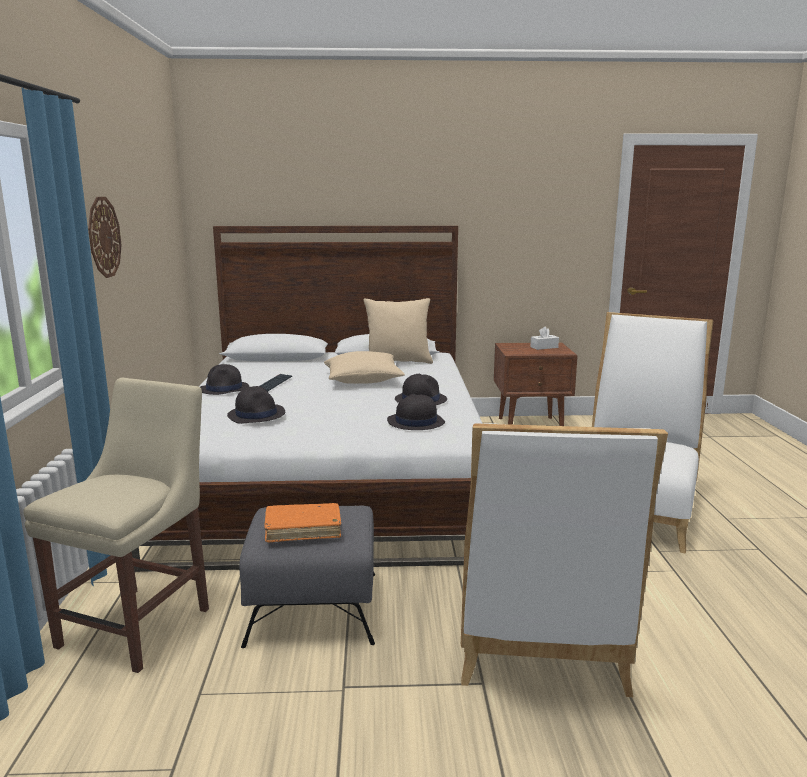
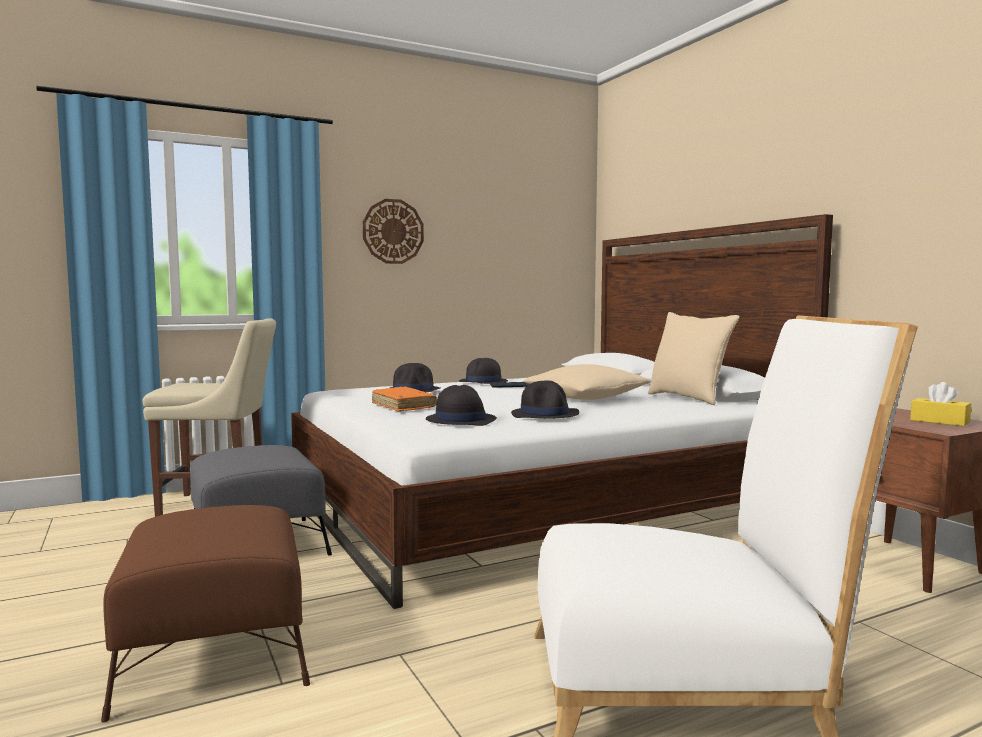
camera: 65 degrees right, 10 degrees down
orange book [264,503,341,543] -> orange book moved to [372,386,437,412]
white chair [461,423,668,697] -> brown ottoman [101,505,310,722]
white tissue box [530,326,559,350] -> yellow tissue box [910,382,971,426]

